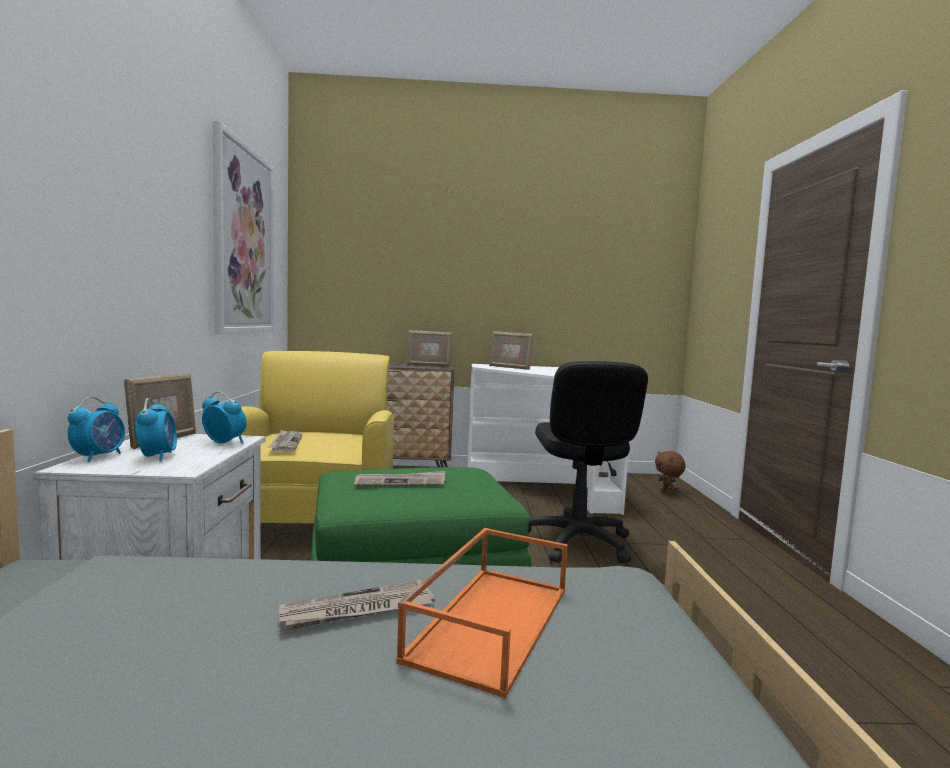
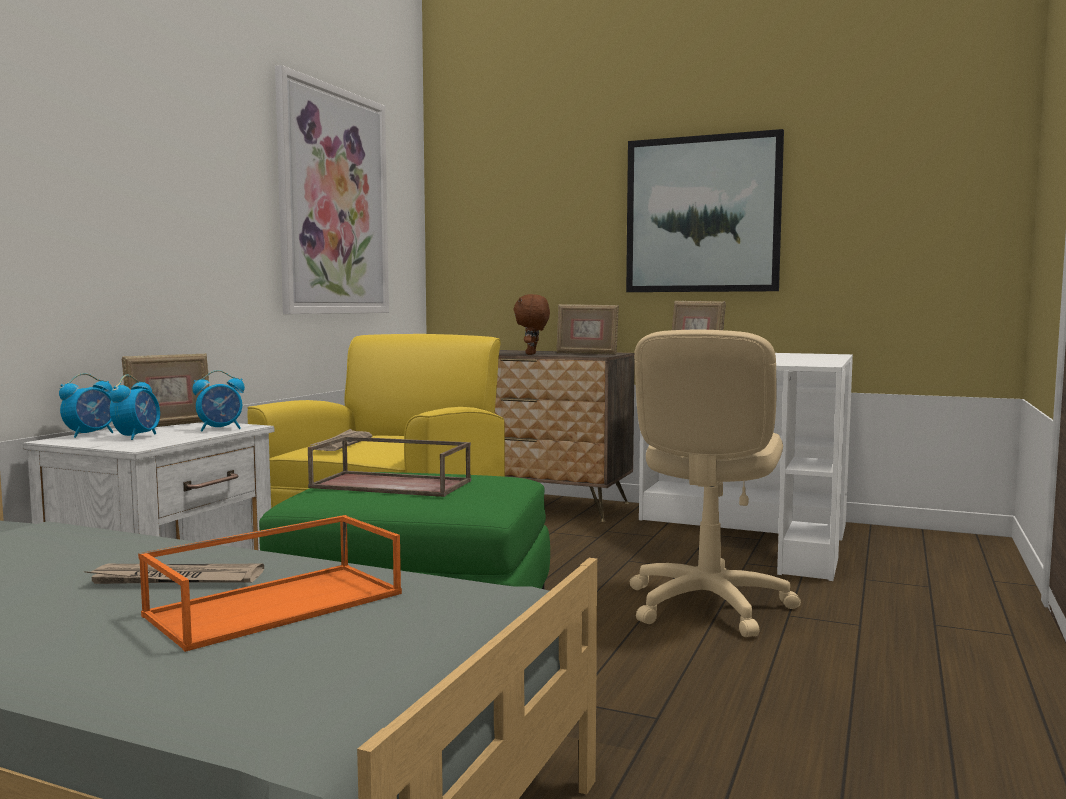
camera: 25 degrees right, 0 degrees up
alarm clock [202,391,247,444] -> alarm clock turned 105 degrees clockwise [192,370,245,431]
newspaper [354,471,445,487] -> brown tray [308,436,471,497]
black office chair [528,361,648,564] -> beige office chair [630,330,801,637]
brown plush toy [655,451,686,495] -> brown plush toy moved to [514,294,550,355]
none -> picture [626,129,784,292]

